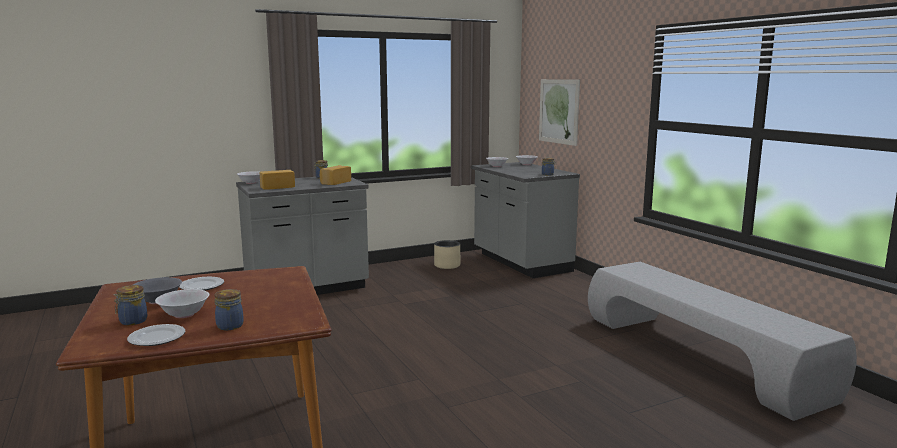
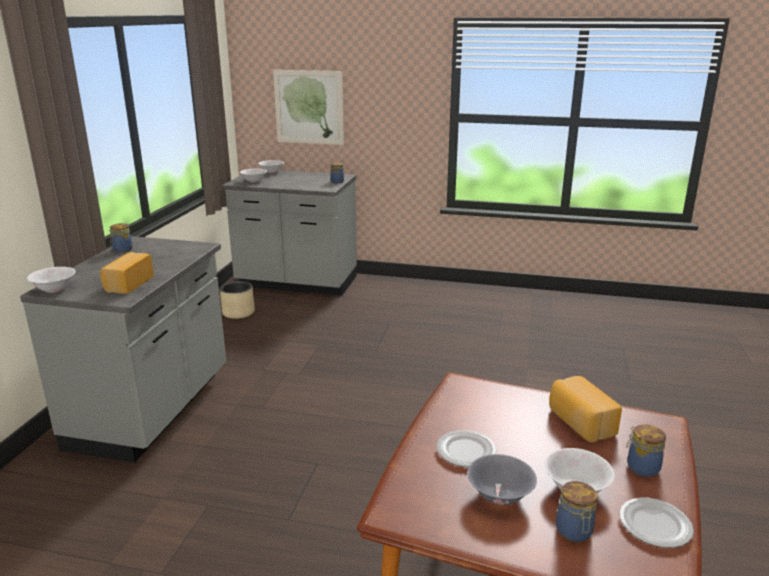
camera: 50 degrees left, 10 degrees up
bread [320,165,351,185] -> bread moved to [549,376,622,442]
grey bench [588,262,857,421] -> none

